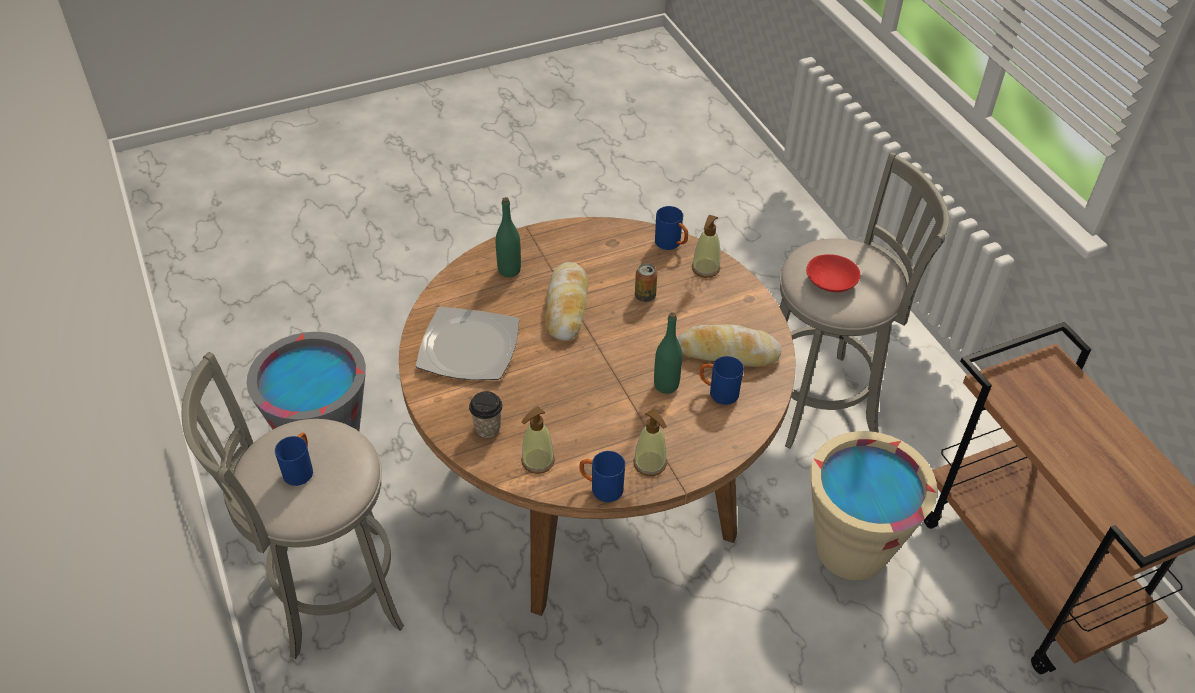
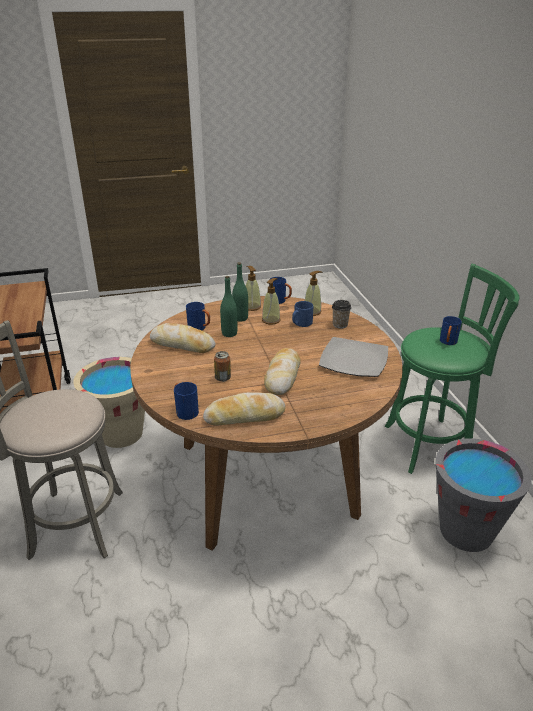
camera: 170 degrees left, 15 degrees down
grey stool [182,352,404,659] -> green stool [385,264,519,474]
green bottle [496,197,521,277] -> green bottle moved to [232,262,248,322]
soap dispenser [692,215,720,278] -> soap dispenser moved to [262,278,280,324]
red bowl [806,254,860,292] -> none
none -> bread [203,393,286,426]
none -> blue mug [292,301,313,327]

